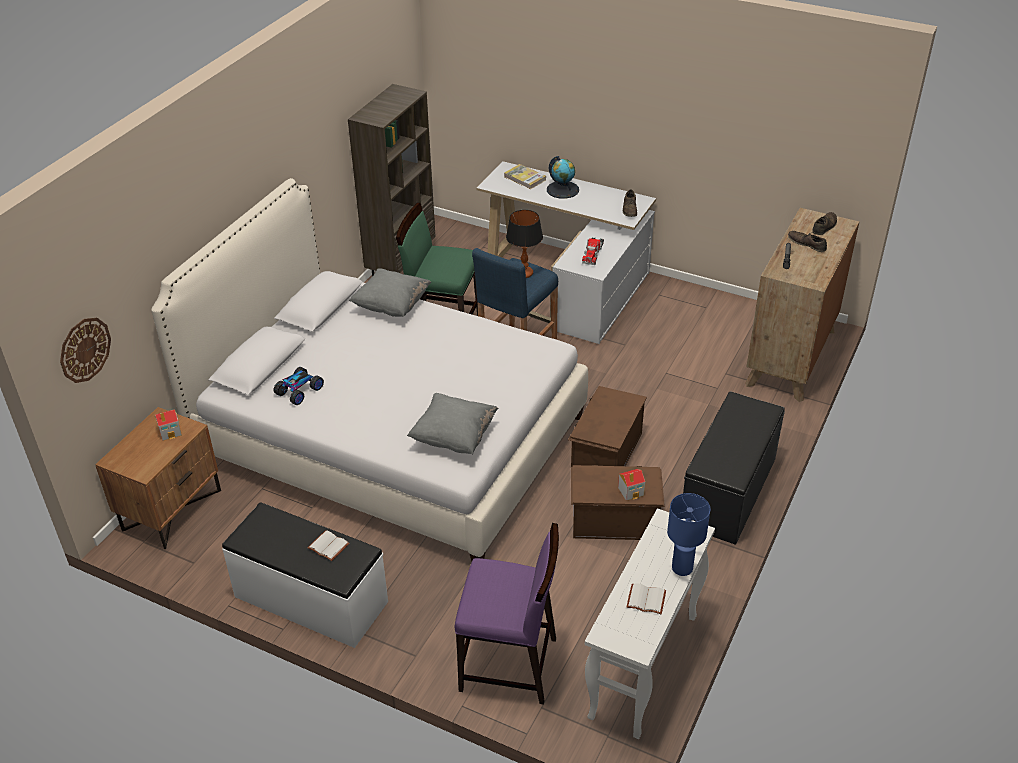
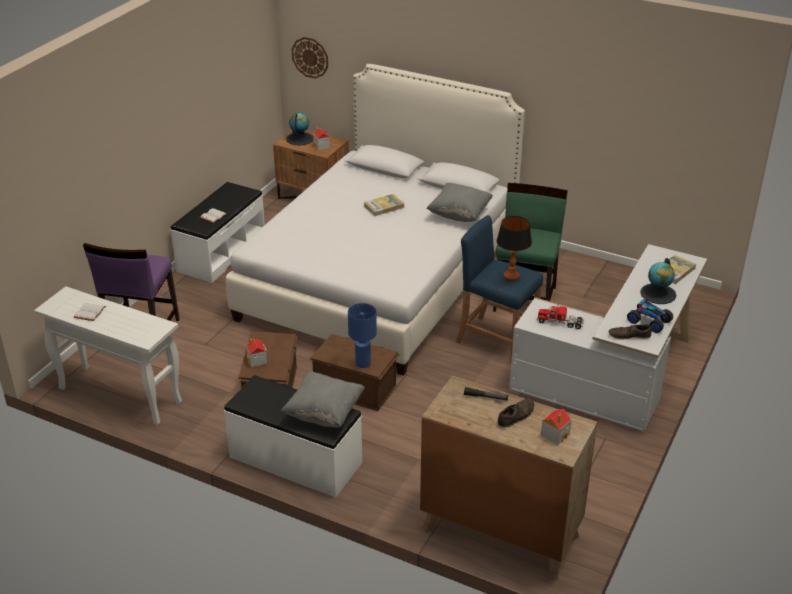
camera: 90 degrees right, 5 degrees down
toy car [274,367,324,405] -> toy car moved to [627,299,673,333]
brown bookcase [348,84,436,276] -> none
grey pillow [407,393,498,455] -> grey pillow moved to [280,371,365,428]
blue table lamp [667,493,710,576] -> blue table lamp moved to [348,303,377,368]
black bench [683,391,785,545] -> white bench [224,375,362,498]
brown shoe [812,212,837,235] -> toy house [541,409,572,445]
none -> globe [286,113,313,146]
none -> book [364,194,404,216]

